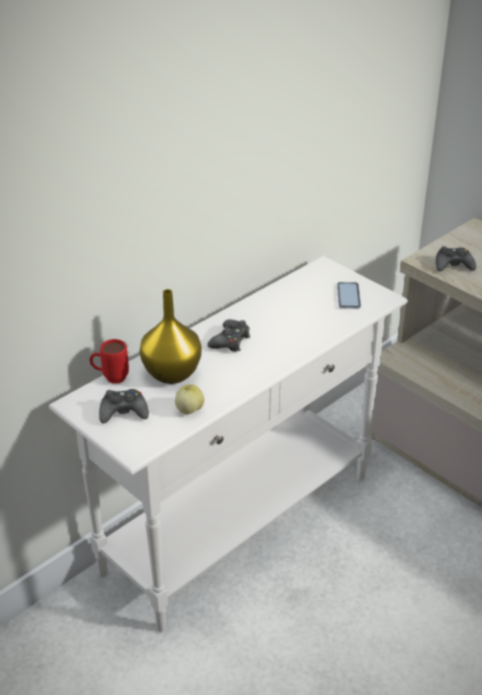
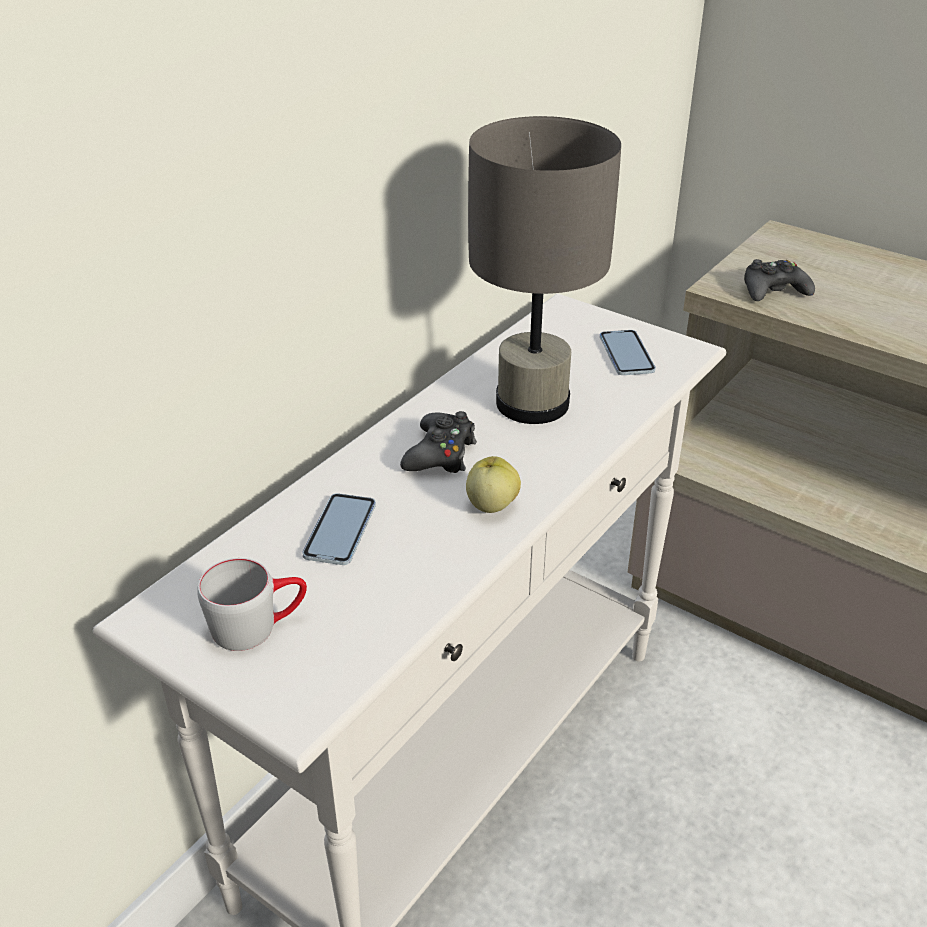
camera: 10 degrees left, 0 degrees up
red mug [90,339,129,384] -> none
black game controller [99,389,149,423] -> grey mug [197,558,307,651]
yellow vase [140,289,201,384] -> phone [302,493,376,565]
apple [175,384,204,414] -> apple moved to [466,456,521,513]
none -> grey table lamp [468,116,621,424]

